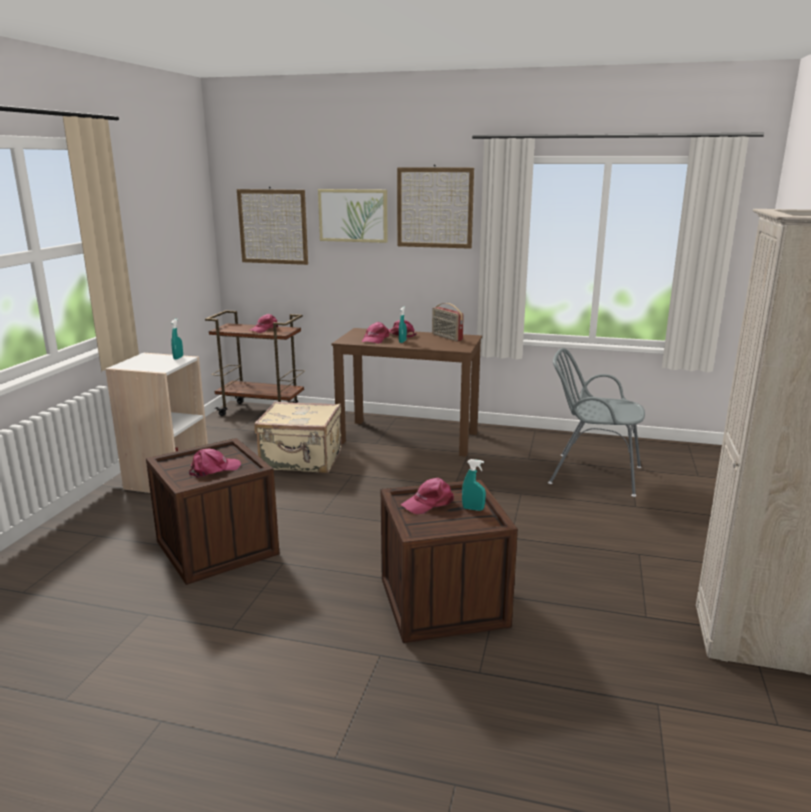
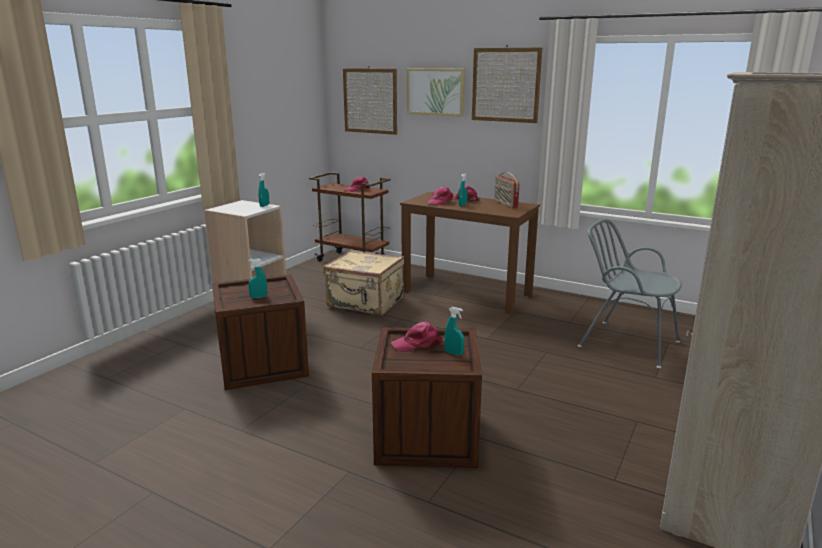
camera: 15 degrees right, 0 degrees up
pink cap [189,449,241,478] -> turquoise spray bottle [249,259,267,298]

